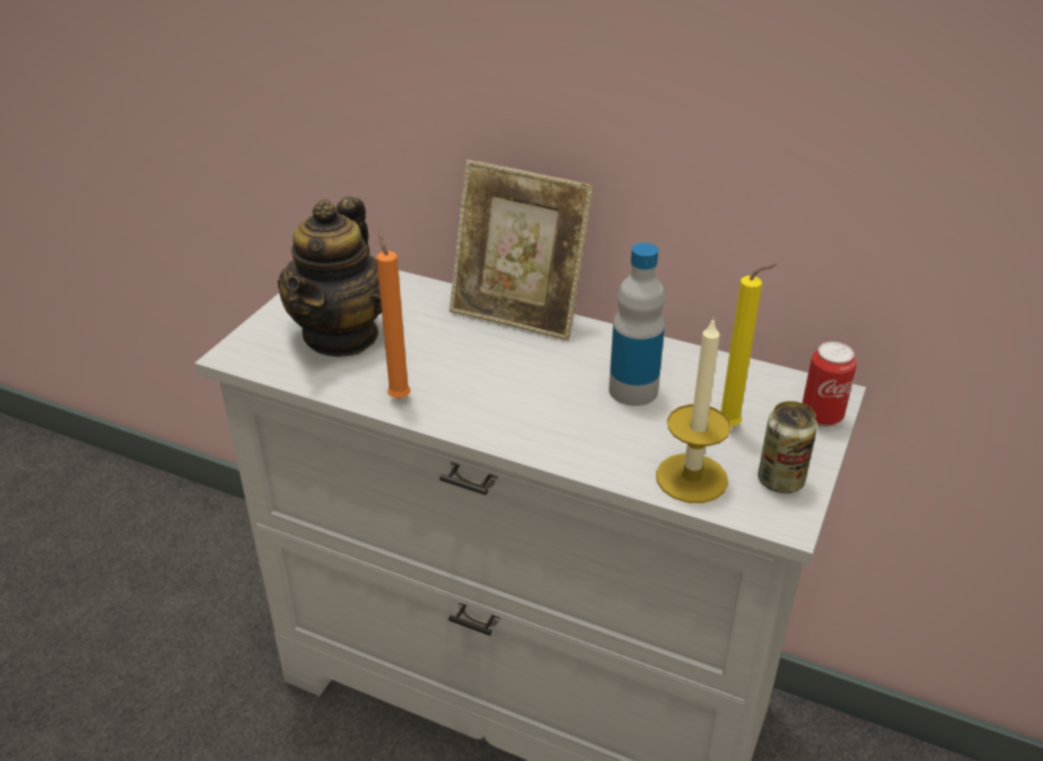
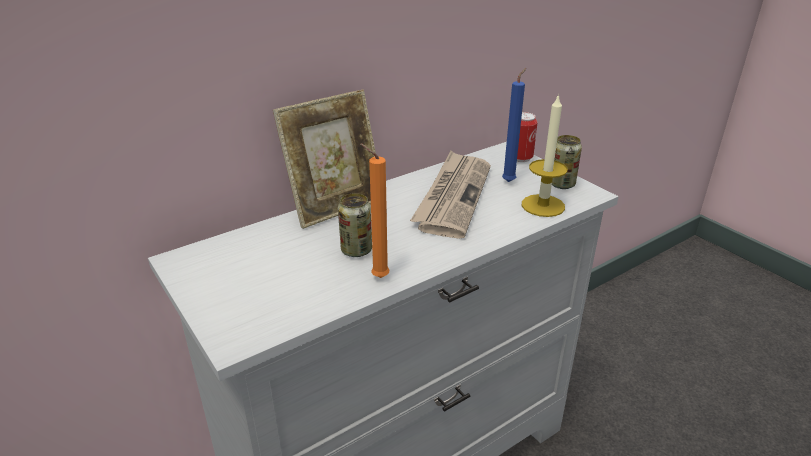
camera: 60 degrees left, 5 degrees down
teapot [277,197,382,357] -> none
bottle [609,243,665,406] -> newspaper [410,151,491,239]
yellow candle [721,264,777,426] -> blue candle [502,68,526,182]
none -> can [338,193,372,257]

